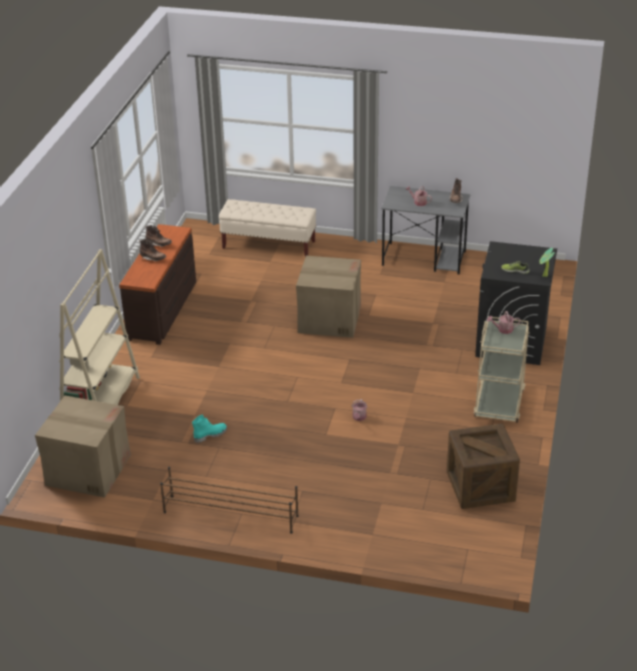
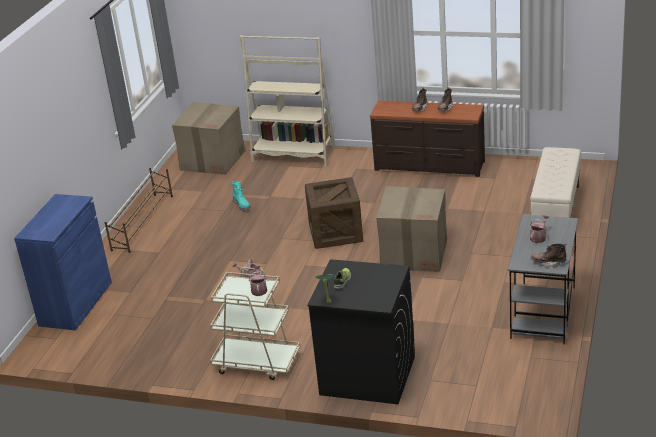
camera: 95 degrees right, 5 degrees down
crate [447,423,520,509] -> crate moved to [305,177,363,249]
none -> blue cabinet [14,194,112,330]

